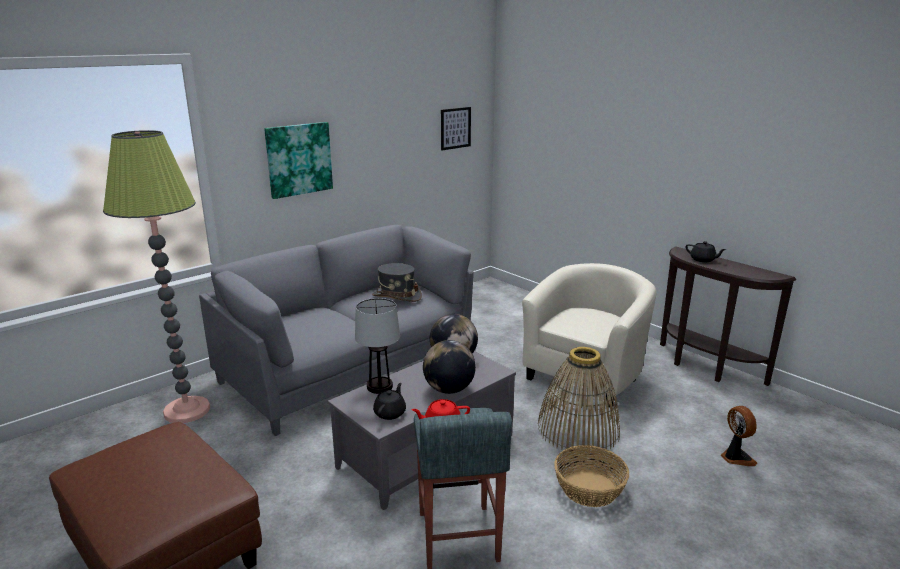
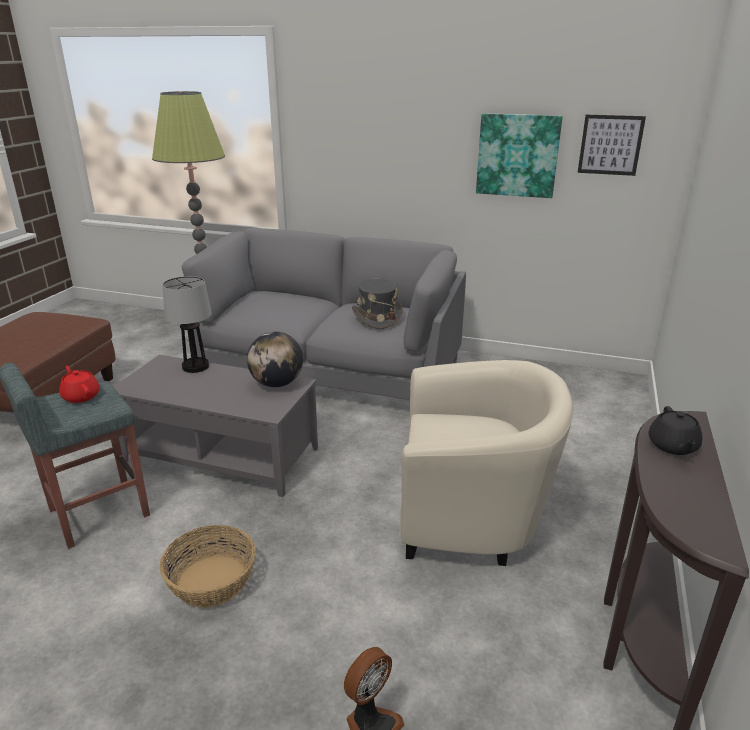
camera: 60 degrees right, 5 degrees up
picture [264,122,333,199] -> picture moved to [476,113,563,198]
black teapot [373,383,406,420] -> none
globe [423,340,476,394] -> none
basket [538,347,620,454] -> none

